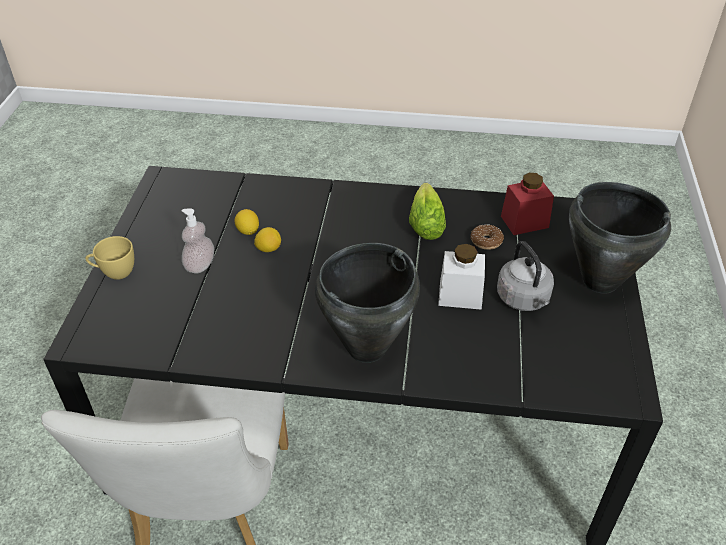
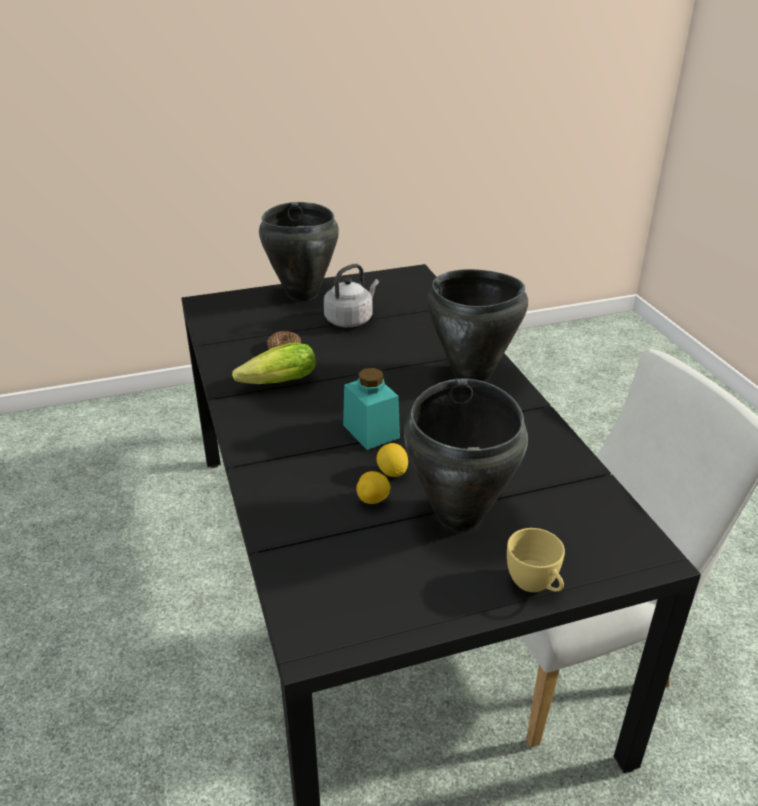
camera: 115 degrees left, 10 degrees down
soap dispenser [181,208,214,274] -> black cooking pot [404,379,528,531]
white jar [438,244,485,310] -> none
red jar [501,173,554,235] -> none
none -> turquoise jar [343,368,400,450]

